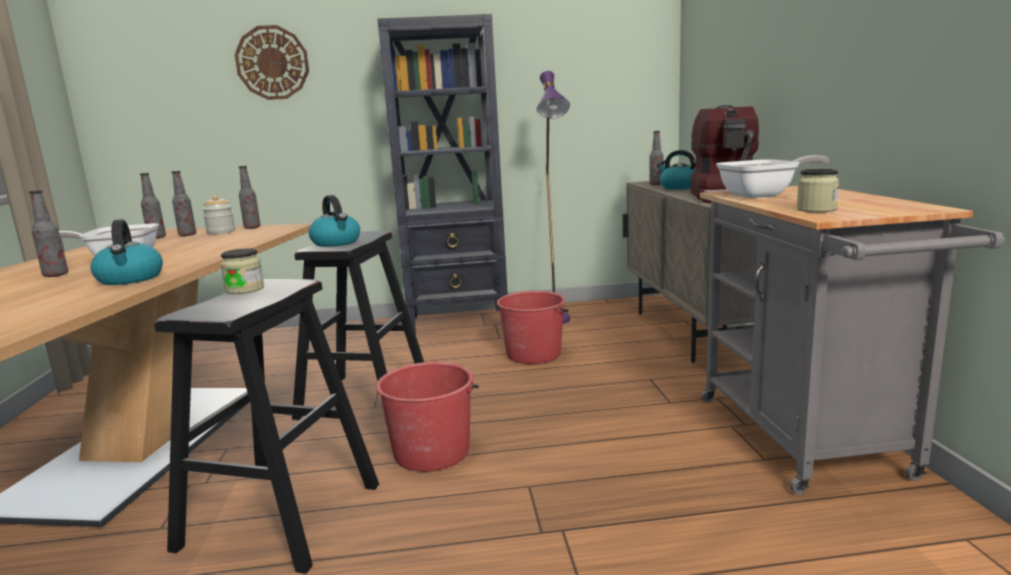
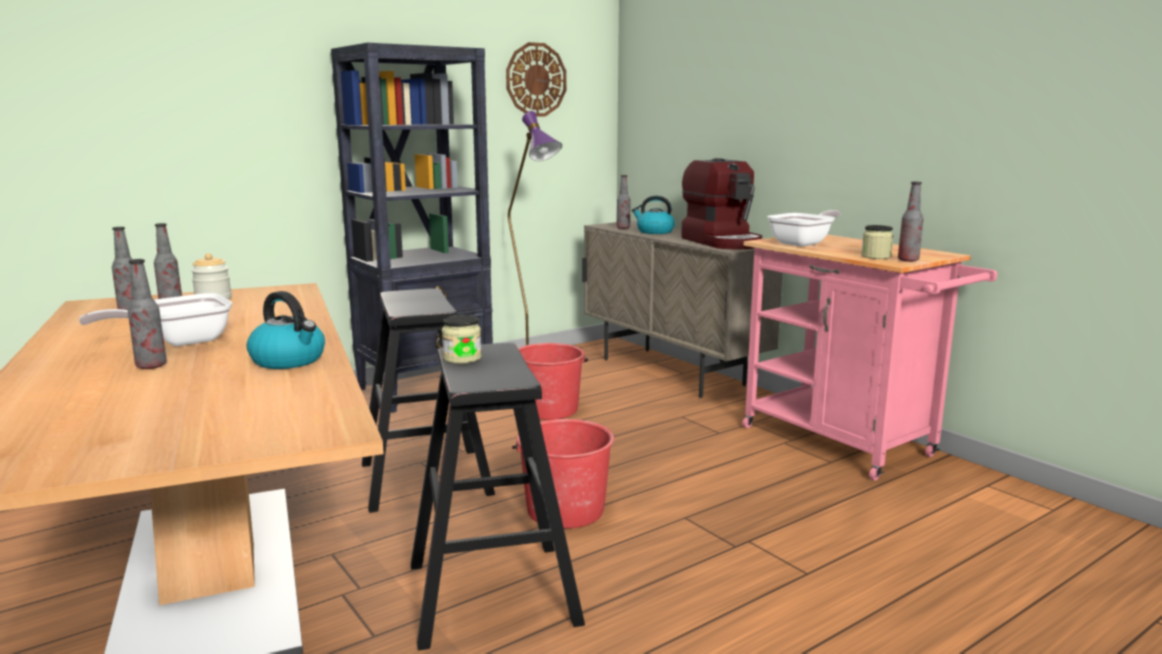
camera: 30 degrees left, 0 degrees up
wall clock [235,25,309,100] -> wall clock moved to [506,42,566,116]
bottle [239,166,261,229] -> bottle moved to [898,182,924,262]
kettle [309,195,360,247] -> none
grey cart [700,186,1005,495] -> pink cart [742,235,997,481]

